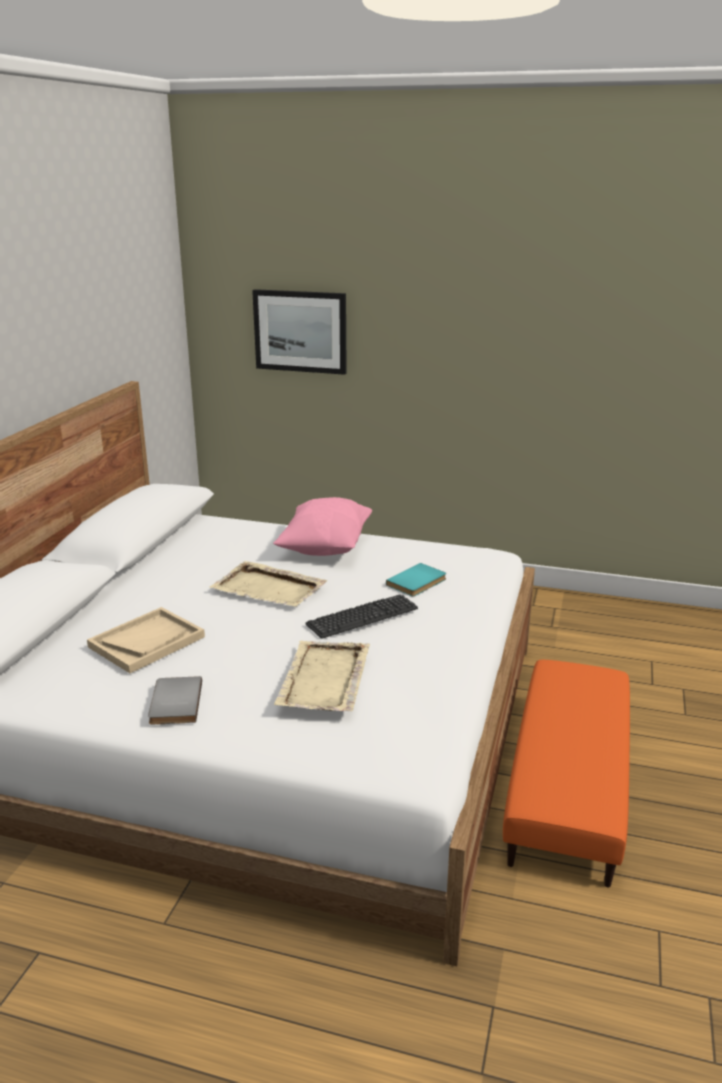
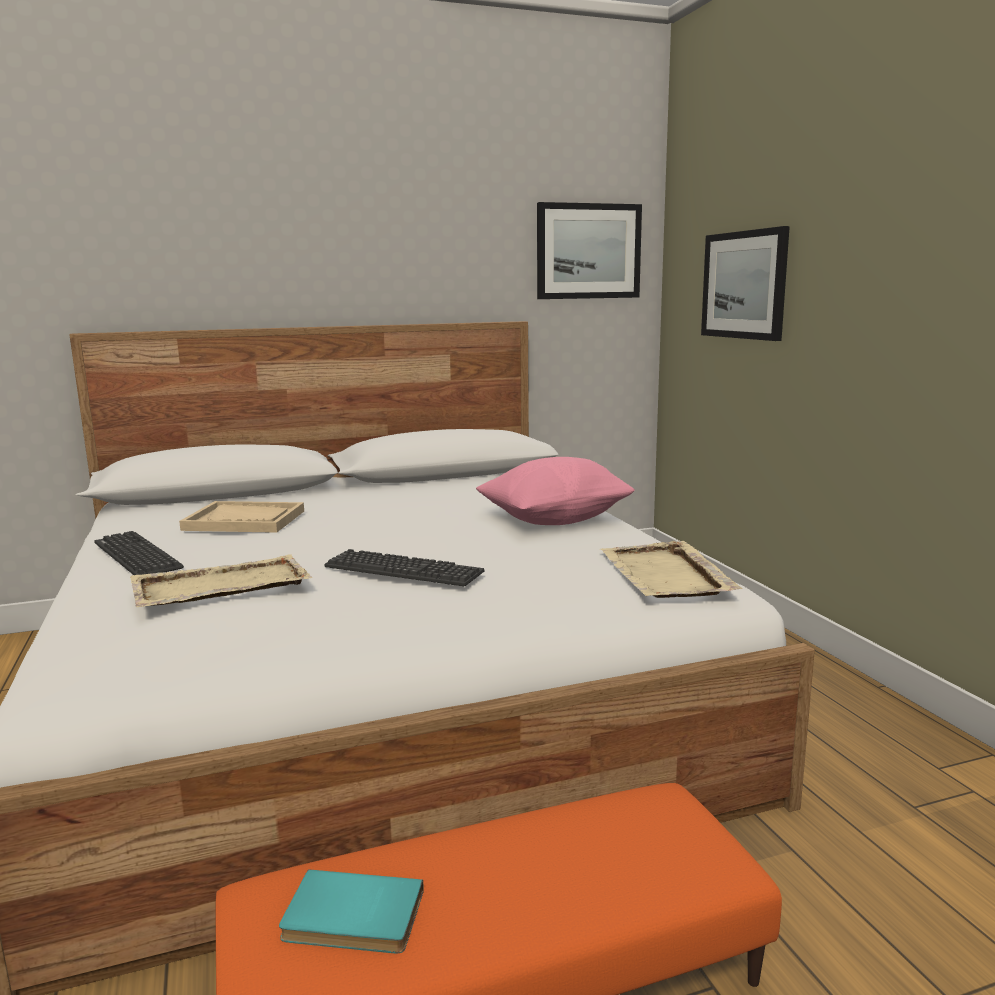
camera: 55 degrees right, 10 degrees down
grey book [148,676,202,725] -> keyboard [94,531,184,575]
beige tray [210,561,327,607] -> beige tray moved to [600,541,743,598]
turquoise book [386,563,446,596] -> turquoise book moved to [279,870,424,953]
none -> picture [537,202,642,299]

